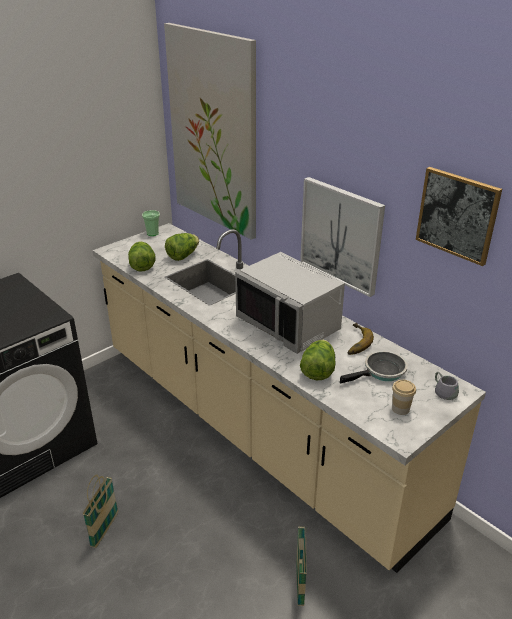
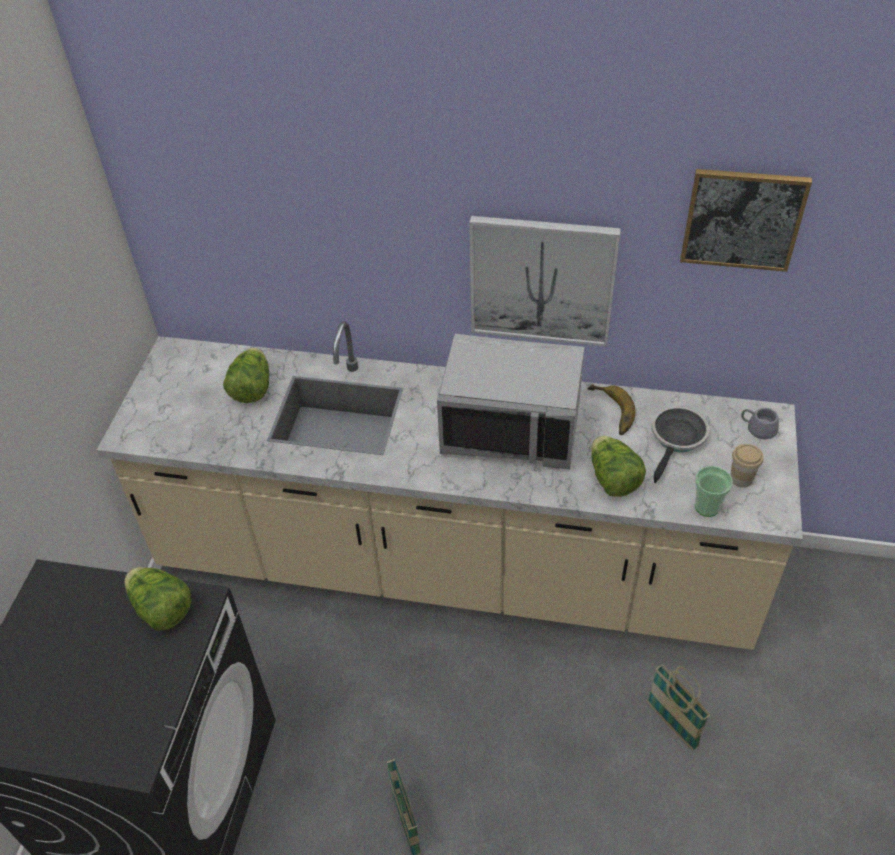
camera: 35 degrees left, 15 degrees up
lettuce [128,242,155,271] -> lettuce moved to [124,567,191,631]
cup [142,210,160,236] -> cup moved to [695,466,733,517]
picture [164,23,256,240] -> none

